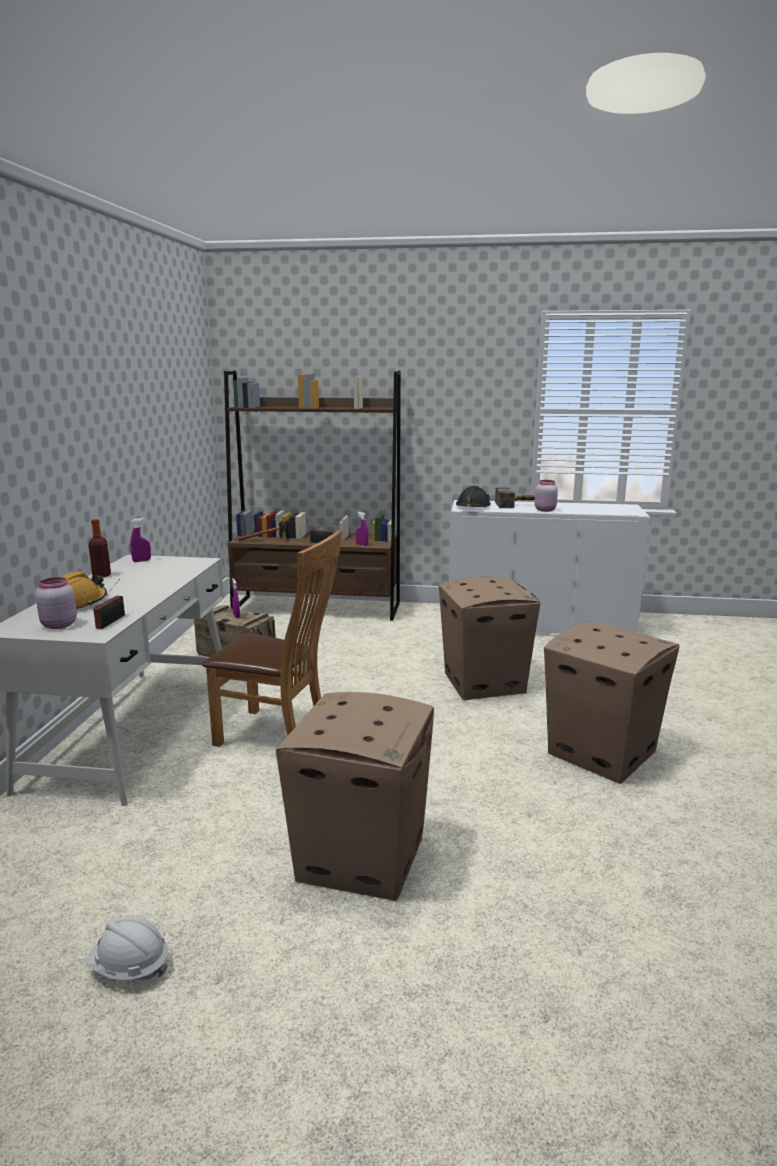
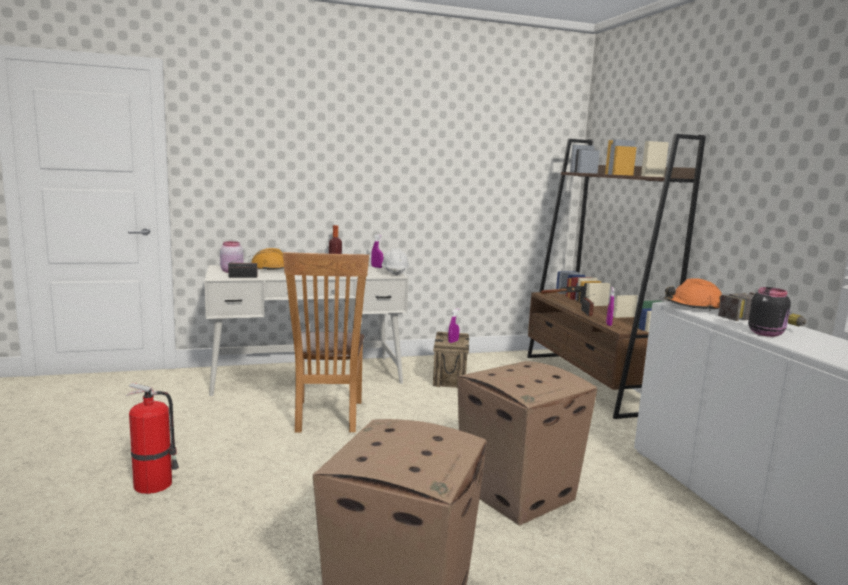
camera: 65 degrees right, 5 degrees down
white hard hat [86,916,168,980] -> white hard hat moved to [381,248,409,276]
cardboard box [276,692,434,901] -> fire extinguisher [126,383,179,494]
black hard hat [456,486,491,507] -> orange hard hat [664,279,722,311]
pink jar [535,480,558,512] -> black jar [748,287,791,337]

